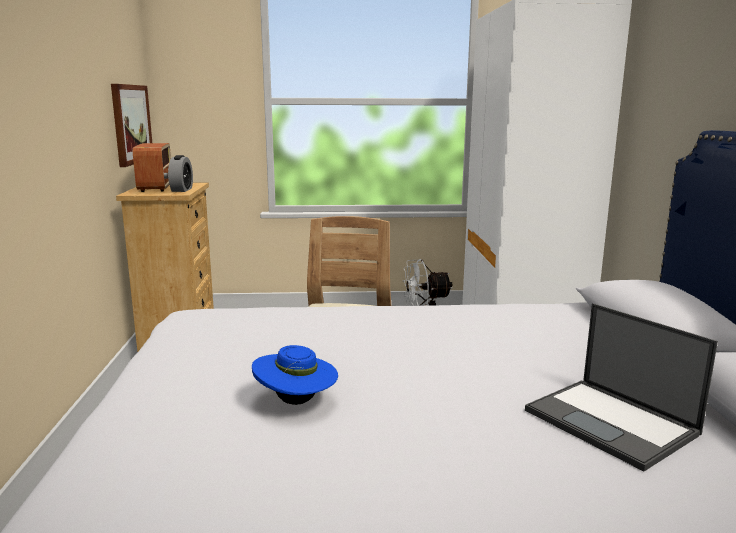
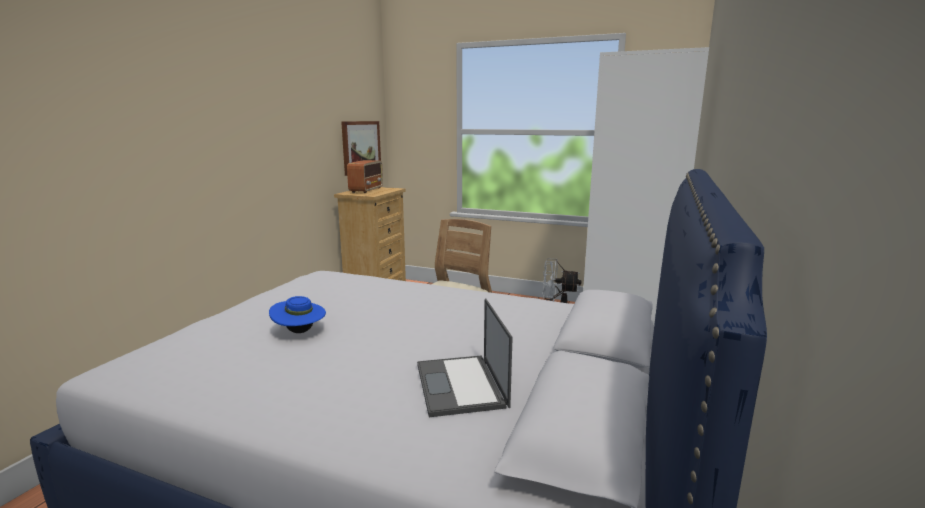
camera: 25 degrees right, 0 degrees up
alarm clock [168,155,193,192] -> none

